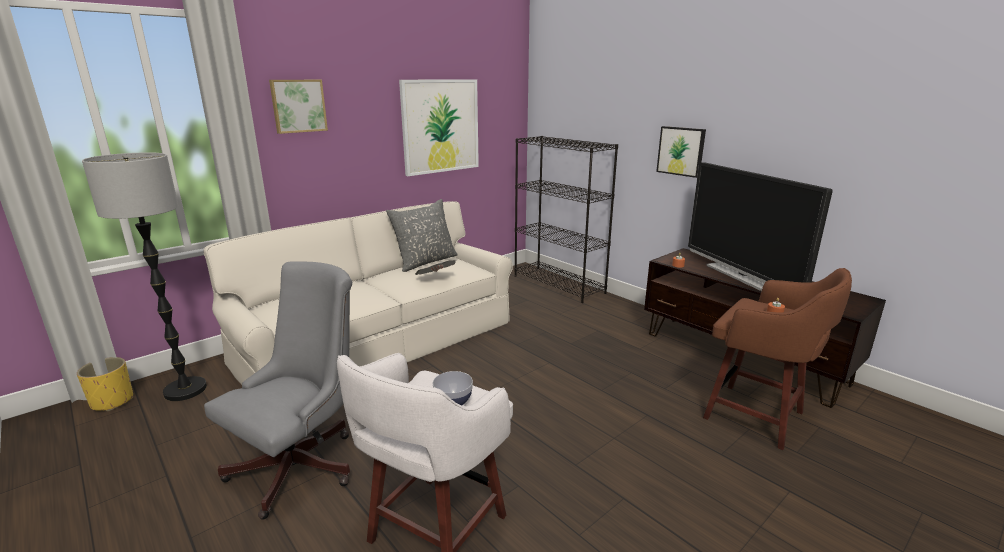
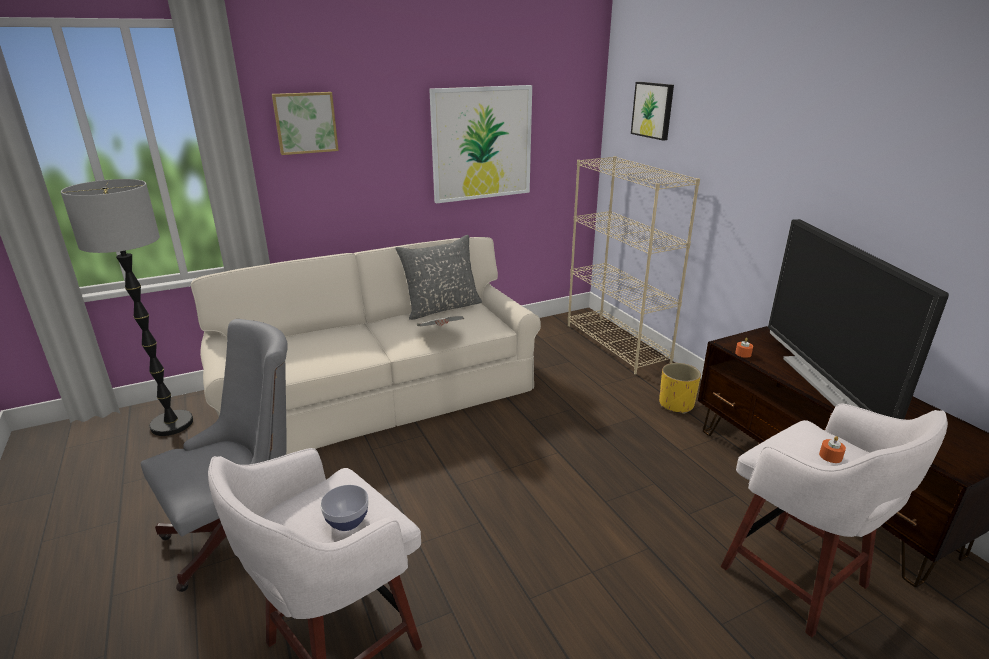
camera: 15 degrees right, 5 degrees up
yellow planter [77,357,133,411] -> yellow planter moved to [659,363,701,414]
black bookcase [514,136,618,303] -> beige bookcase [568,156,700,375]
picture [656,126,706,178] -> picture moved to [631,82,674,141]
brown stool [703,268,852,450] -> white stool [721,403,948,637]

